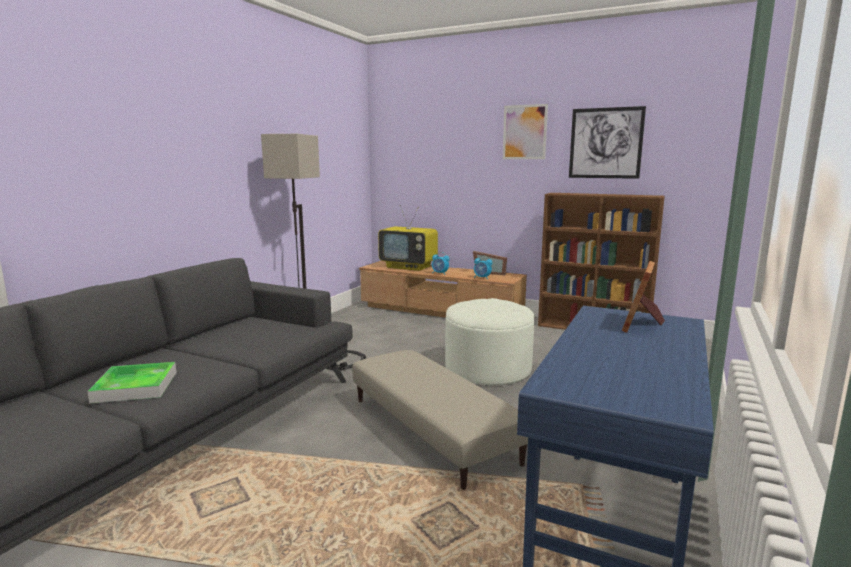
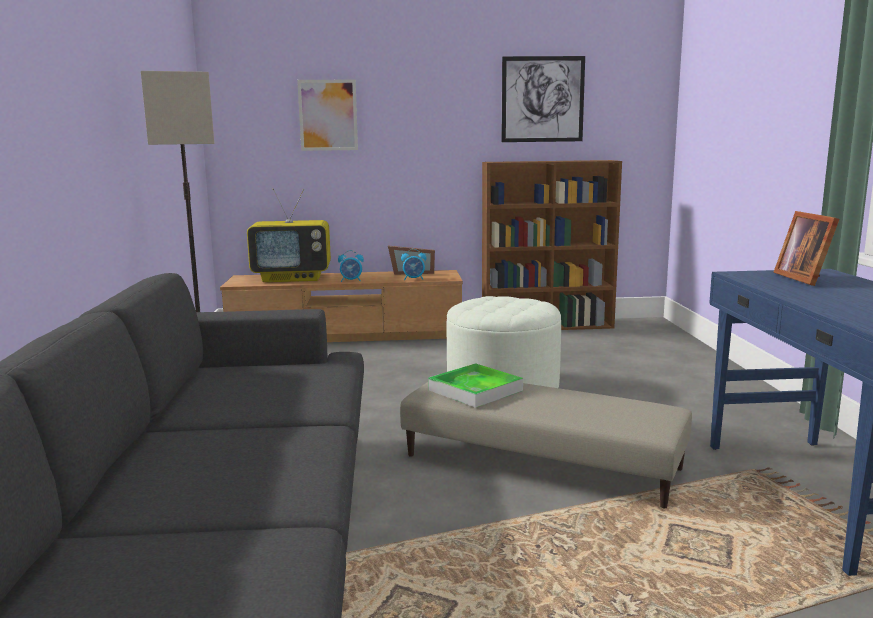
camera: 30 degrees left, 0 degrees up
tray [87,362,177,403] -> tray moved to [428,363,523,408]
picture [503,104,548,159] -> picture moved to [297,79,358,151]

